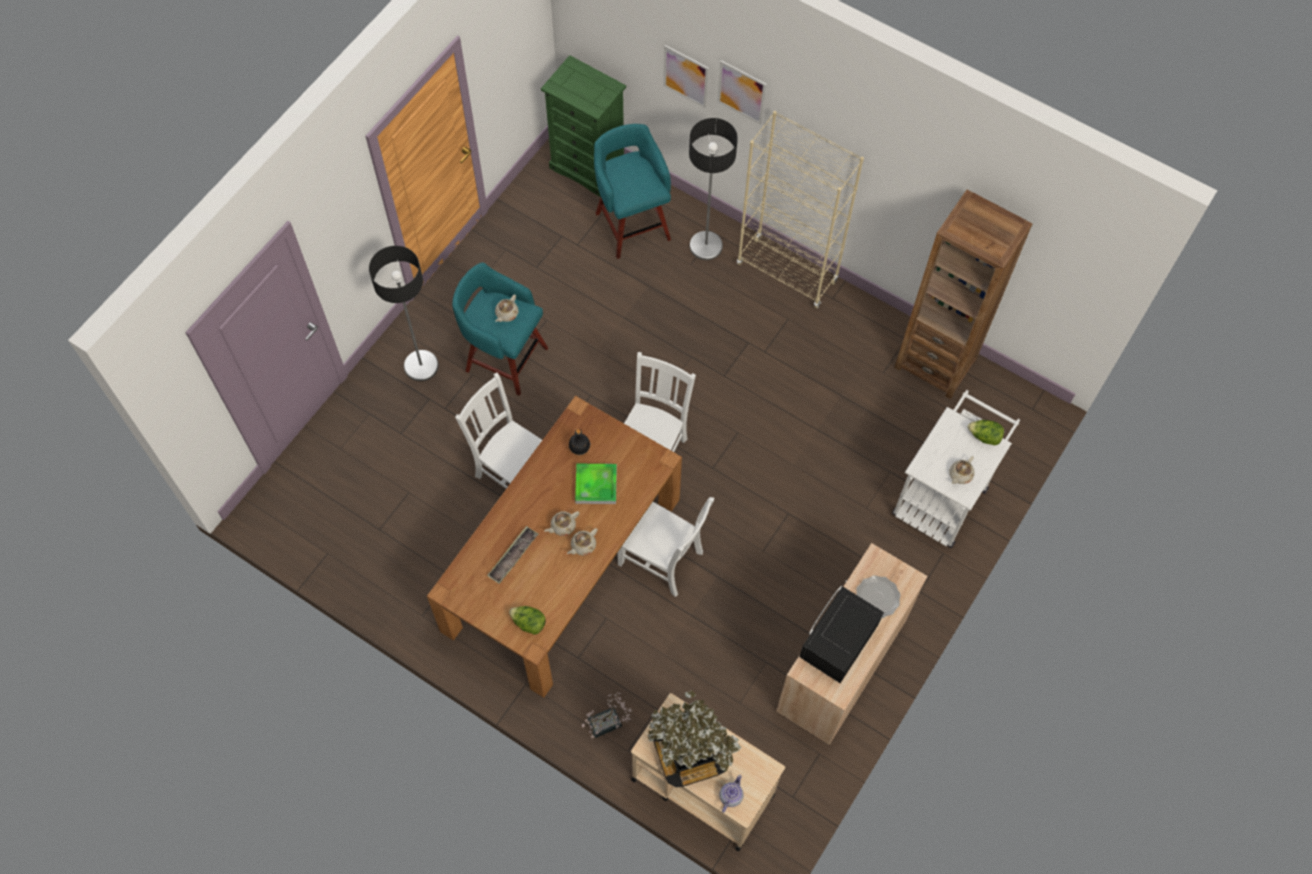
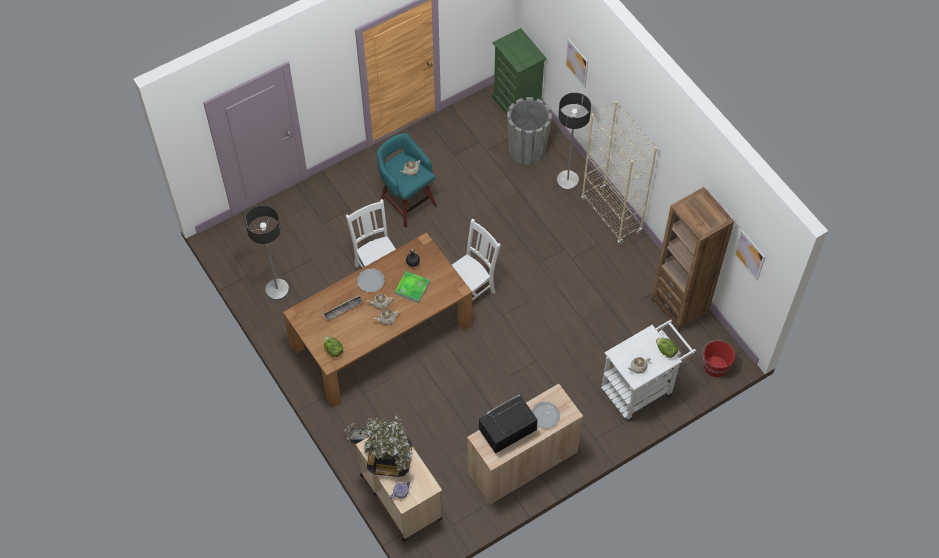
camera: 25 degrees right, 5 degrees down
floor lamp [369,246,439,381] -> floor lamp moved to [245,206,289,300]
turquoise stool [594,124,671,259] -> grey planter [507,97,552,165]
white chair [618,497,714,597] -> none
picture [717,60,767,125] -> picture moved to [734,230,765,281]
none -> plate [357,268,385,293]
none -> red bucket [702,339,735,377]

